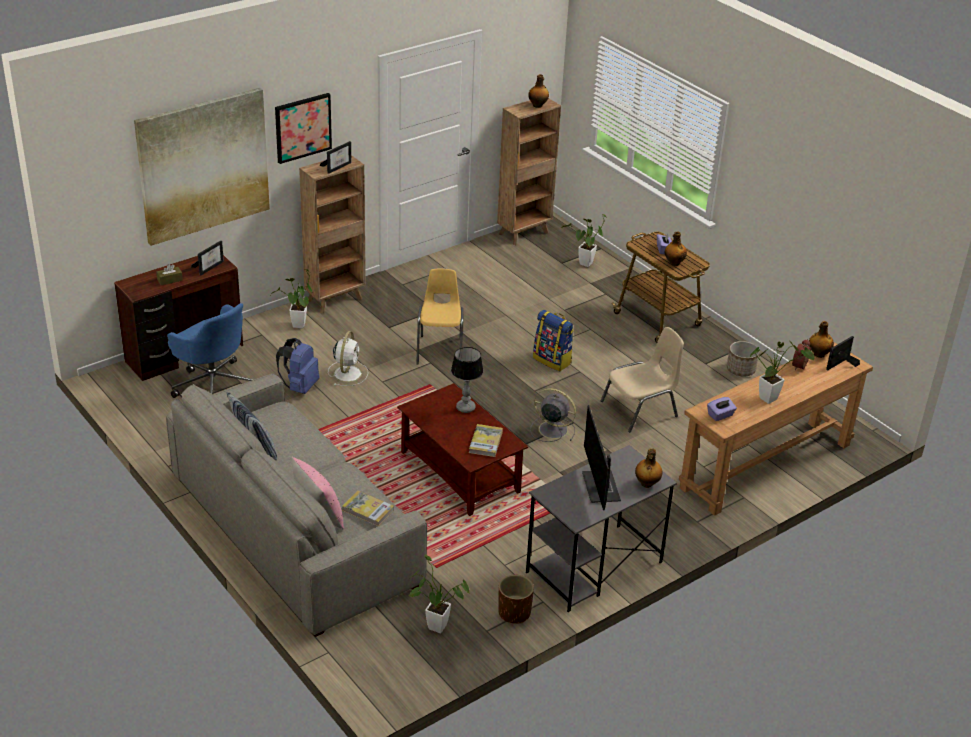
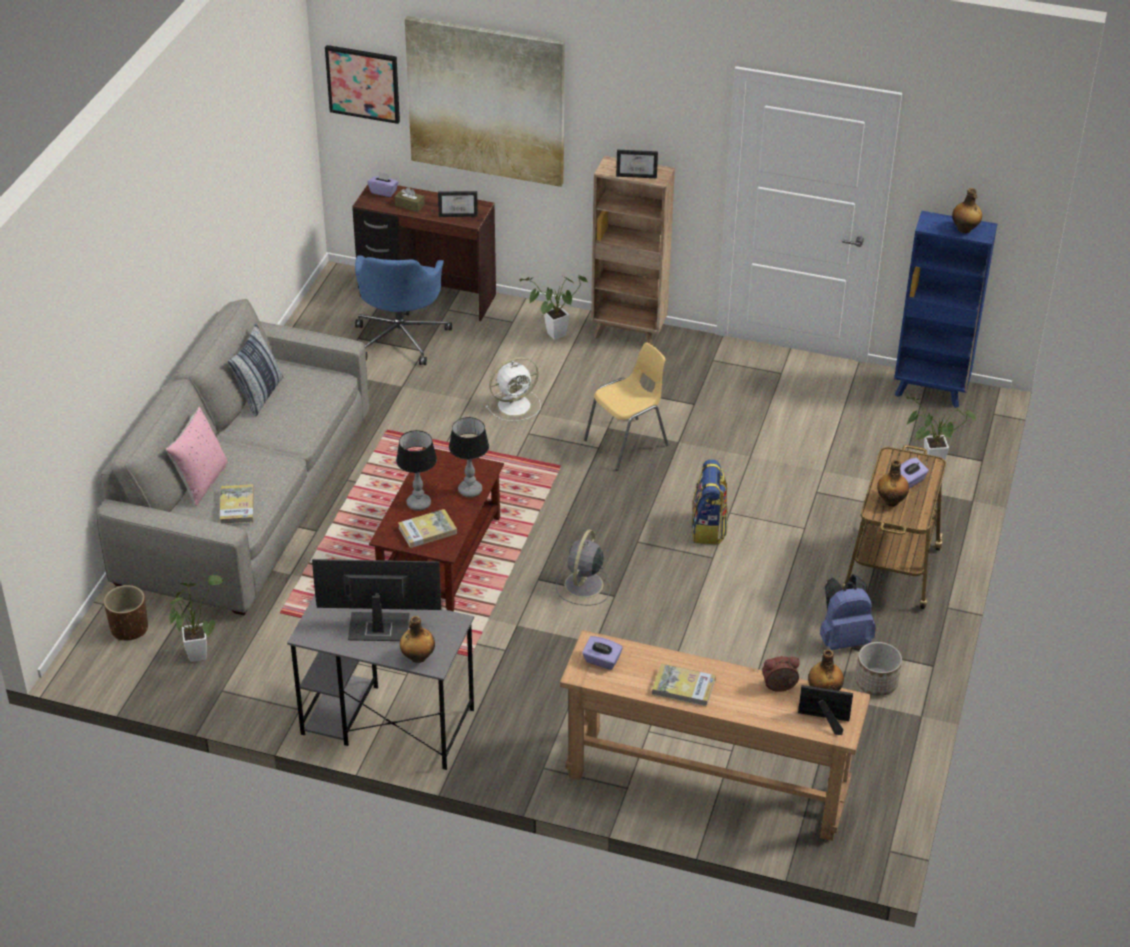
camera: 55 degrees right, 5 degrees up
picture [275,93,332,164] -> picture moved to [325,45,400,124]
blue backpack [276,338,320,394] -> blue backpack moved to [820,574,876,650]
brown bookcase [497,98,561,245] -> blue bookcase [894,211,997,408]
brown planter [498,575,534,624] -> brown planter moved to [104,585,148,641]
grey fan [530,388,576,442] -> grey fan turned 150 degrees counterclockwise [556,530,611,605]
monitor [582,405,621,511] -> monitor turned 45 degrees clockwise [312,559,442,641]
beige chair [601,327,684,432] -> none
potted plant [749,340,814,404] -> book [652,664,716,707]
none -> purple tissue box [367,172,398,197]
none -> table lamp [396,430,437,511]

